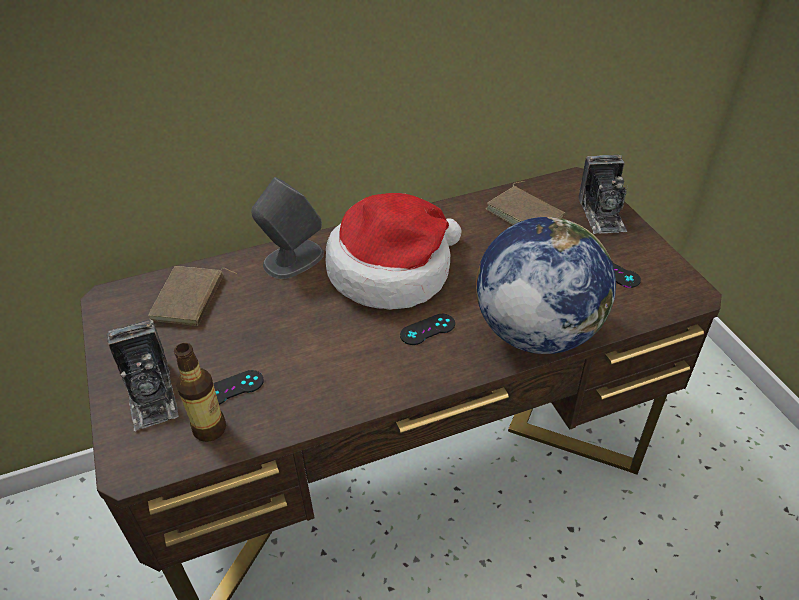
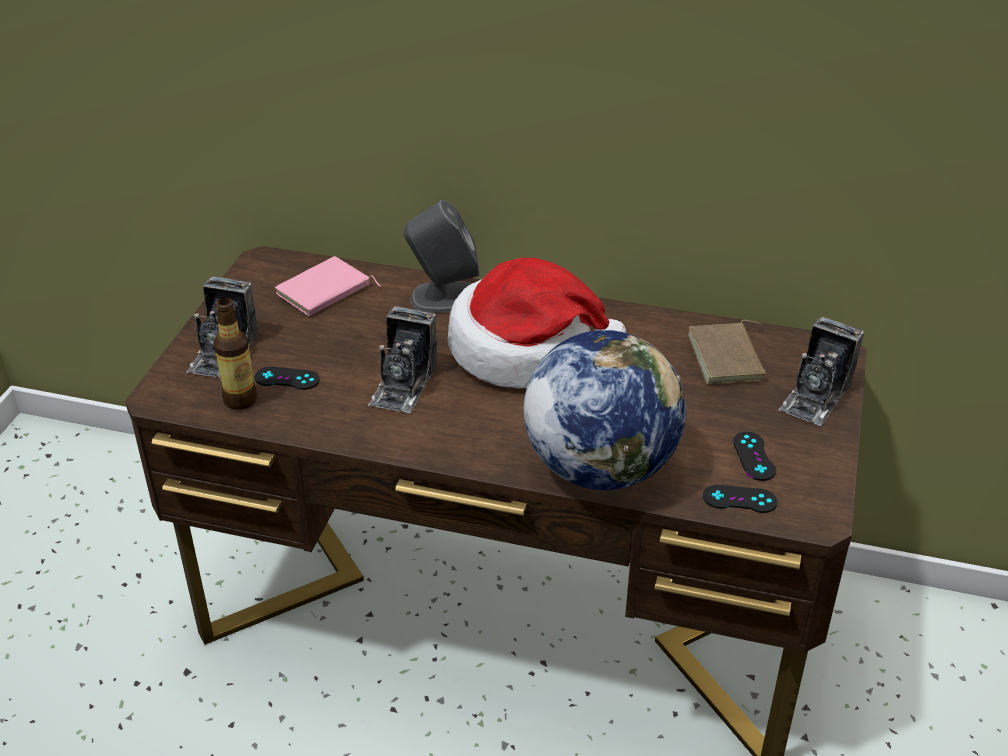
camera: 35 degrees right, 5 degrees down
brown book [148,266,237,326] -> pink book [275,256,380,316]
black game controller [400,314,455,345] -> black game controller moved to [703,485,778,513]
none -> camera [368,306,437,413]

